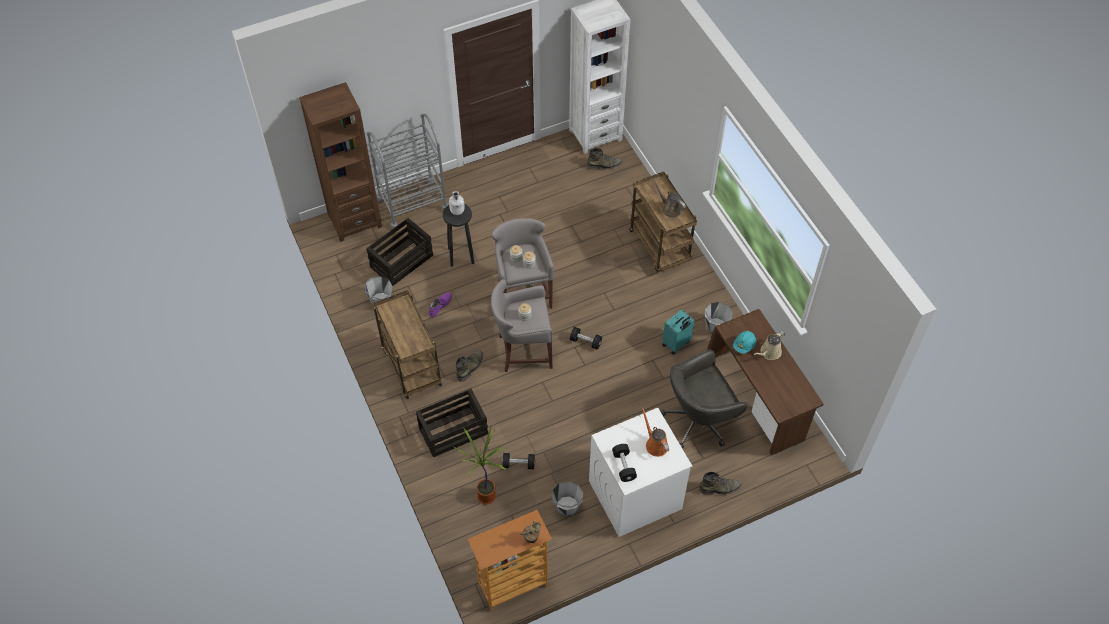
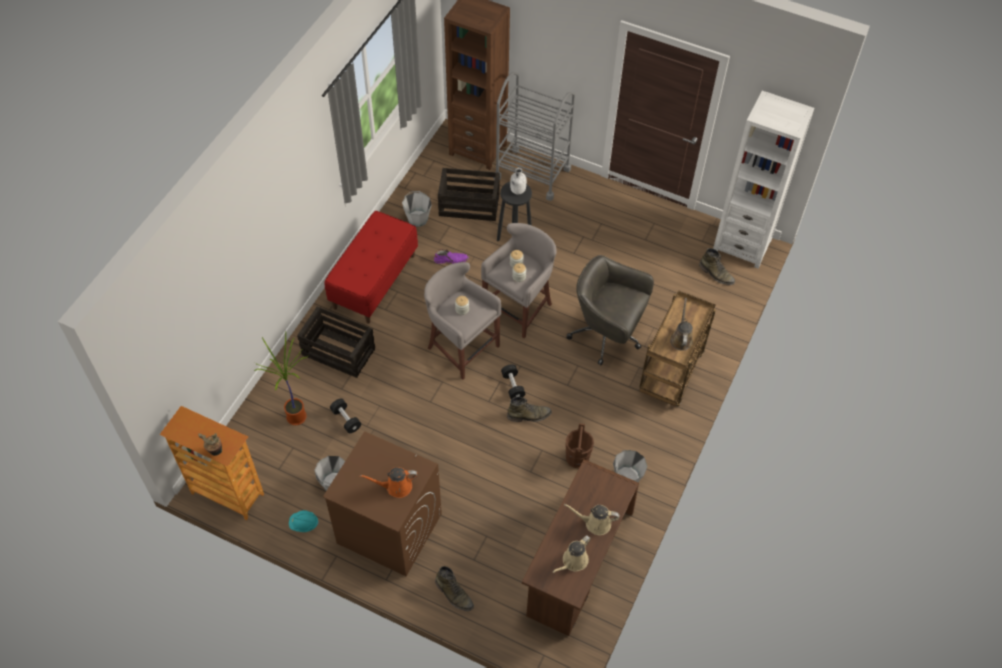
camera: 50 degrees right, 0 degrees up
brown cart [373,290,442,399] -> red bench [324,211,418,323]
green boot [455,350,483,382] -> green boot moved to [507,397,552,422]
white washing machine [589,408,692,537] -> brown washing machine [323,431,442,576]
black dumbbell [612,444,637,482] -> none
orange watering can [642,408,669,457] -> orange watering can turned 120 degrees counterclockwise [360,467,417,498]
grey office chair [661,350,747,449] -> grey office chair moved to [566,255,654,365]
turquoise suitcase [662,309,695,355] -> brown bucket [565,423,594,468]
turquoise hard hat [733,331,756,354] -> turquoise hard hat moved to [289,510,319,532]
none -> beige watering can [552,535,591,573]

